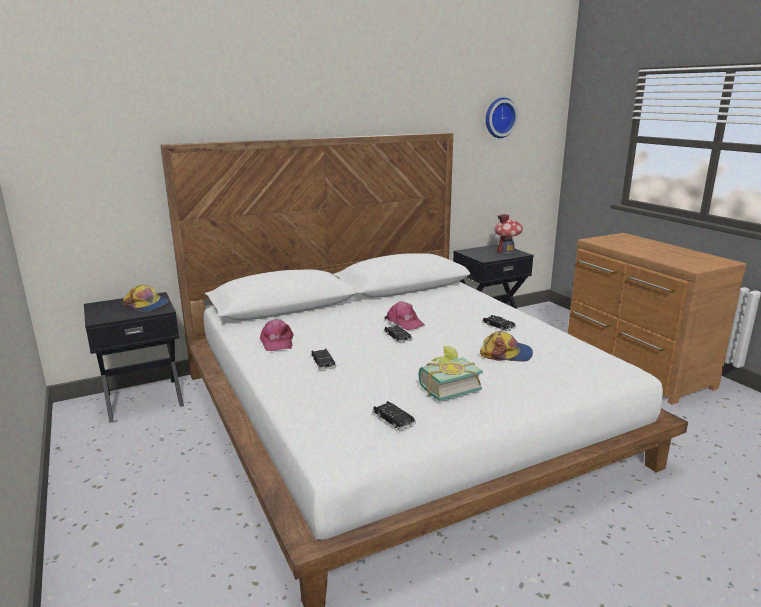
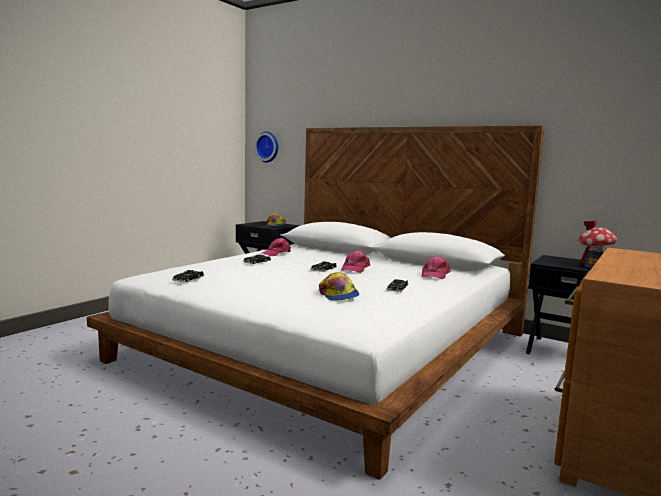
camera: 60 degrees right, 10 degrees down
book [419,346,483,401] -> none
wall clock [486,97,518,138] -> wall clock moved to [254,131,279,162]
none -> pink cap [422,256,451,279]

